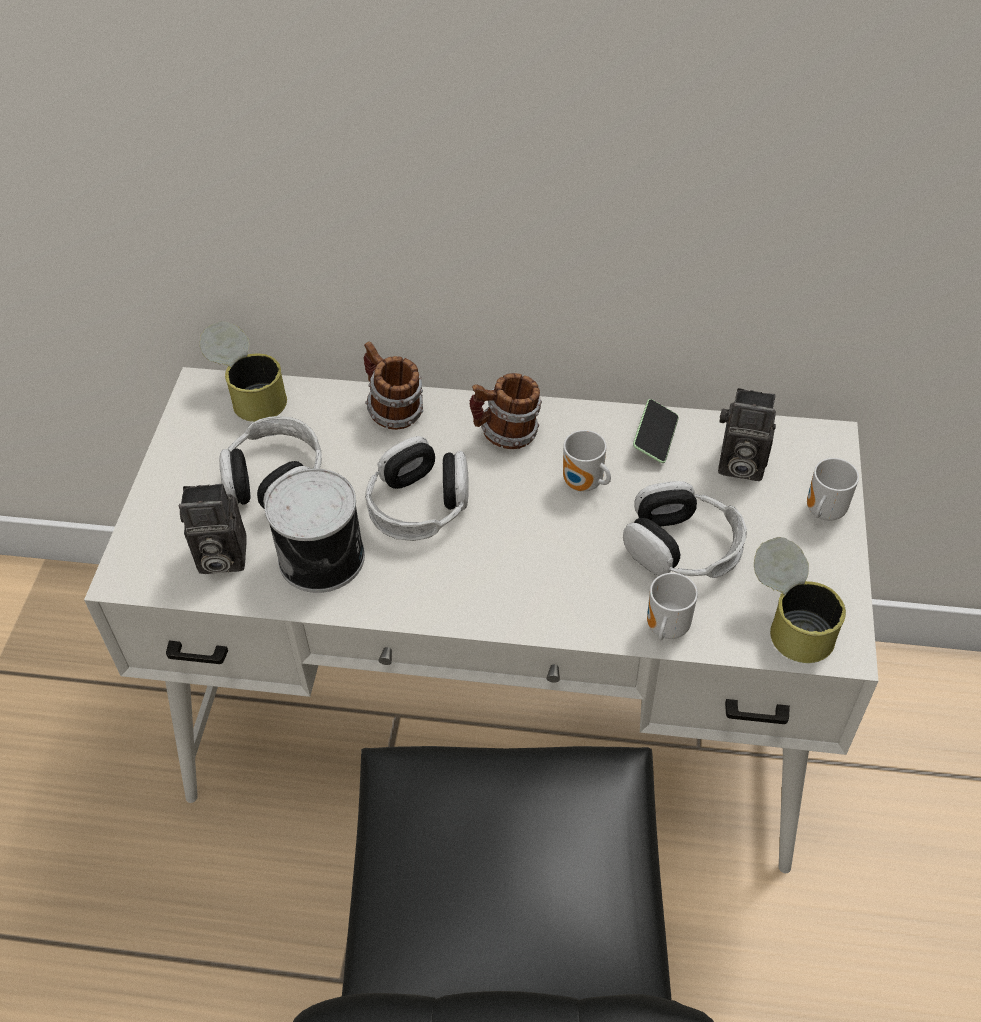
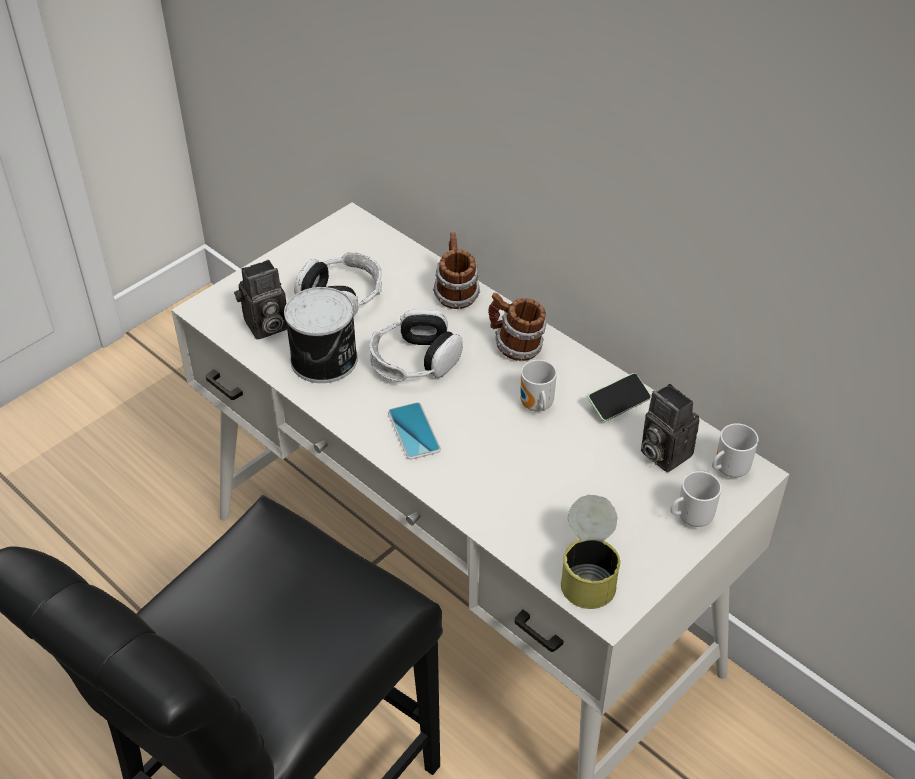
camera: 35 degrees right, 5 degrees down
camera [179,483,247,574] -> camera turned 60 degrees counterclockwise [234,260,287,339]
can [200,321,287,422] -> none
headphones [623,481,747,578] -> none
mug [647,573,698,640] -> mug moved to [712,423,759,478]
none -> phone [388,402,441,460]

